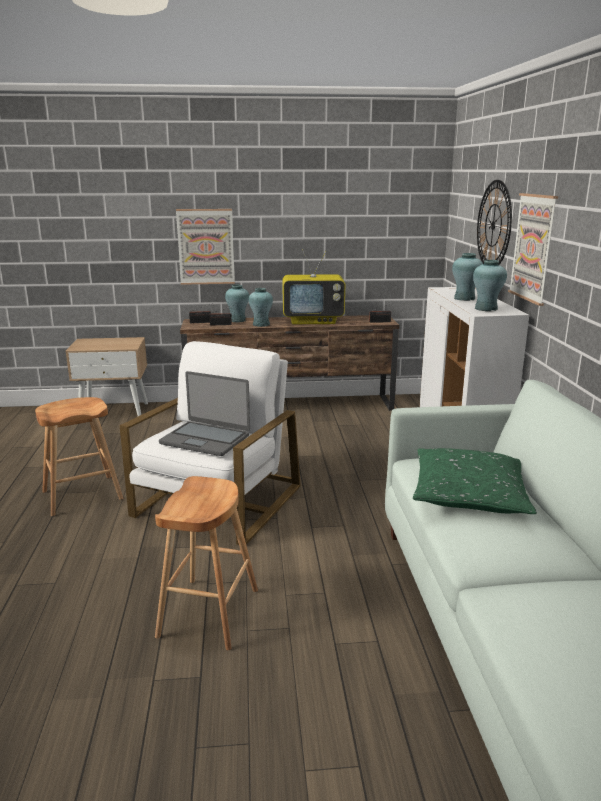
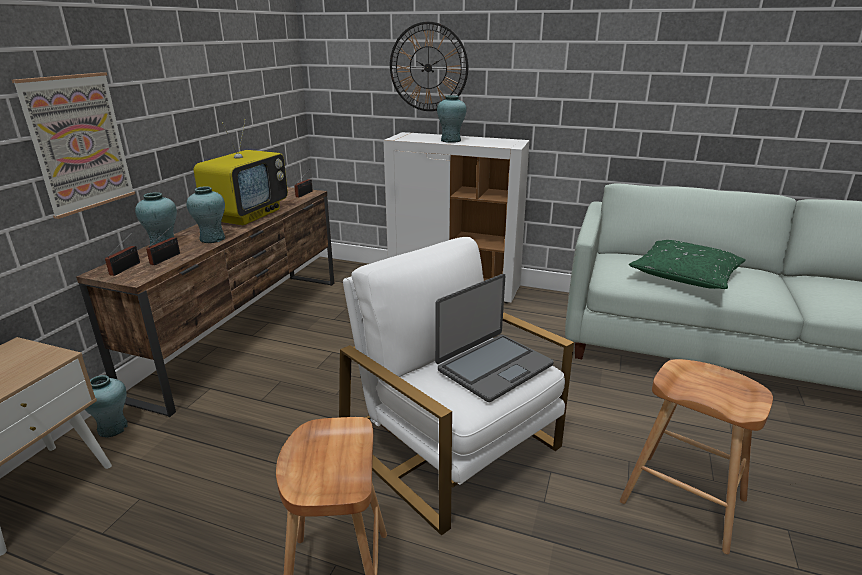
camera: 65 degrees left, 5 degrees up
turquoise vase [473,260,507,311] -> turquoise vase moved to [84,375,128,437]
picture [508,193,558,306] -> none

